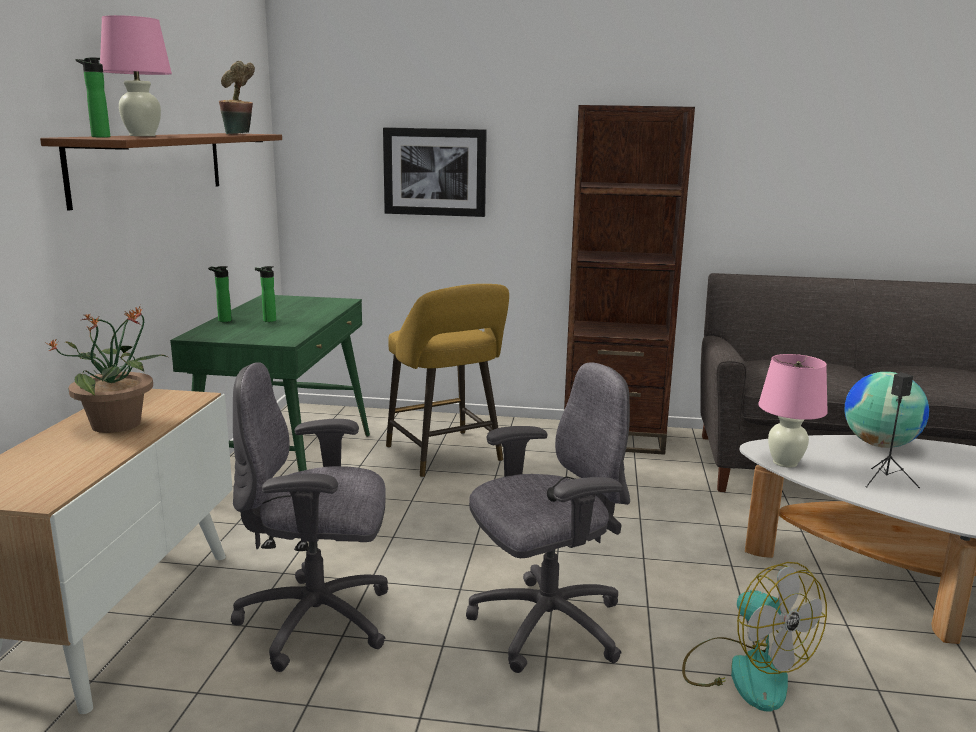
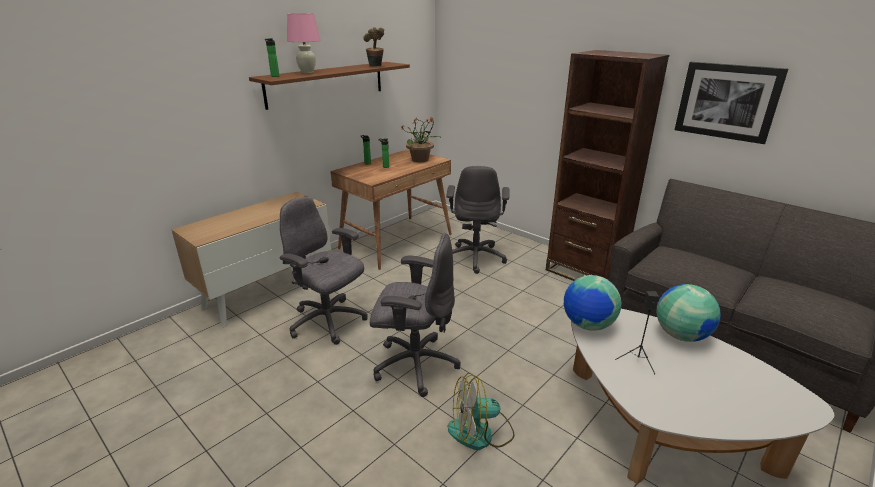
camera: 35 degrees right, 10 degrees up
potted plant [46,305,168,433] -> potted plant moved to [400,118,440,162]
green desk [170,295,370,472] -> brown desk [330,149,452,270]
picture [383,127,487,217] -> picture moved to [675,62,788,144]
yellow stool [386,284,509,478] -> grey office chair [447,166,510,274]
fan [682,562,827,711] -> fan turned 75 degrees clockwise [448,373,515,450]
pink table lamp [759,354,828,468] -> globe [564,275,621,331]

